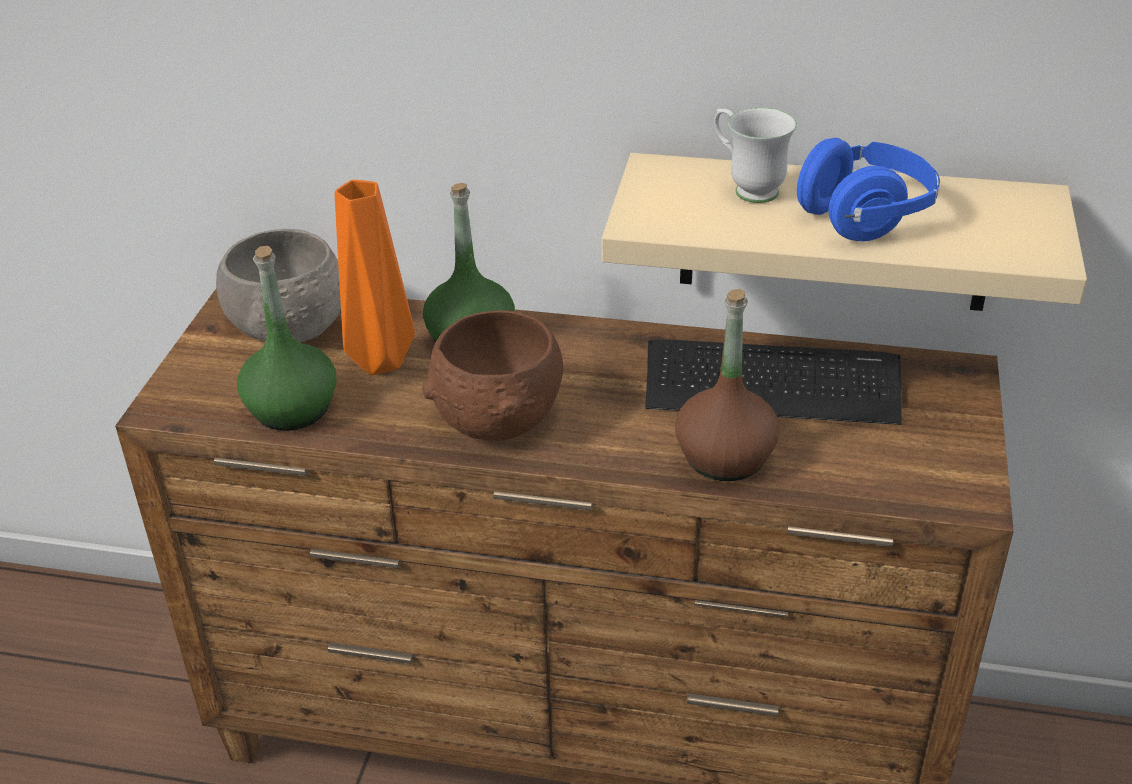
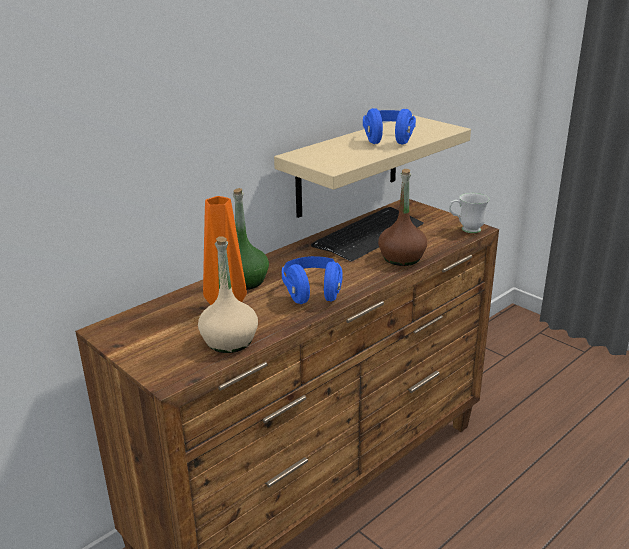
camera: 55 degrees left, 10 degrees down
grey bowl [216,229,341,342] -> none
green bottle [237,246,336,431] -> beige bottle [198,236,258,353]
brown bowl [422,310,563,441] -> blue headphones [282,256,342,304]
white mug [714,108,797,203] -> white mug moved to [449,193,490,233]

